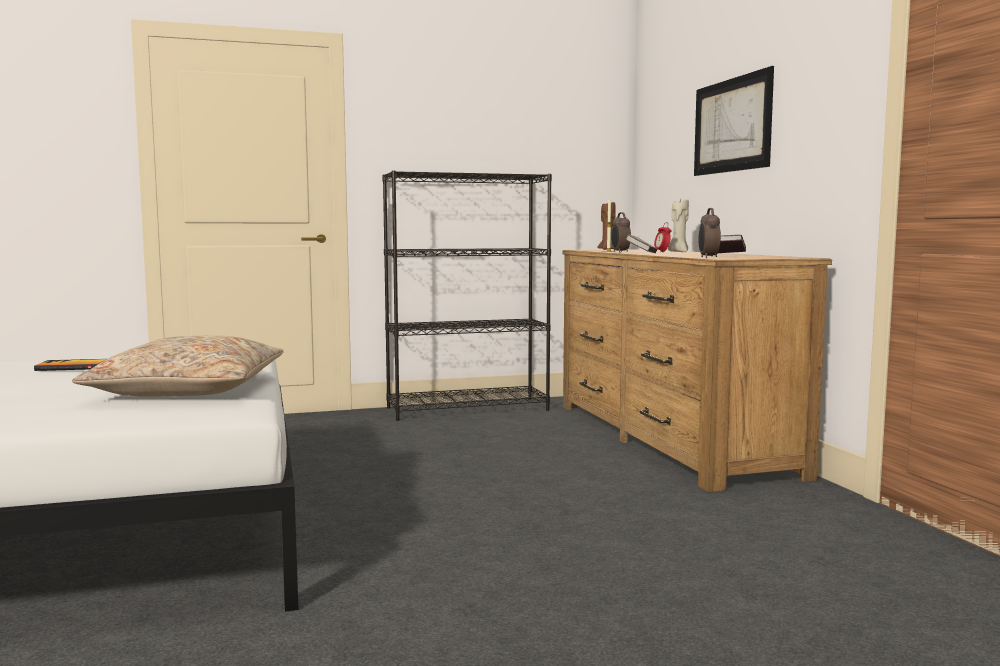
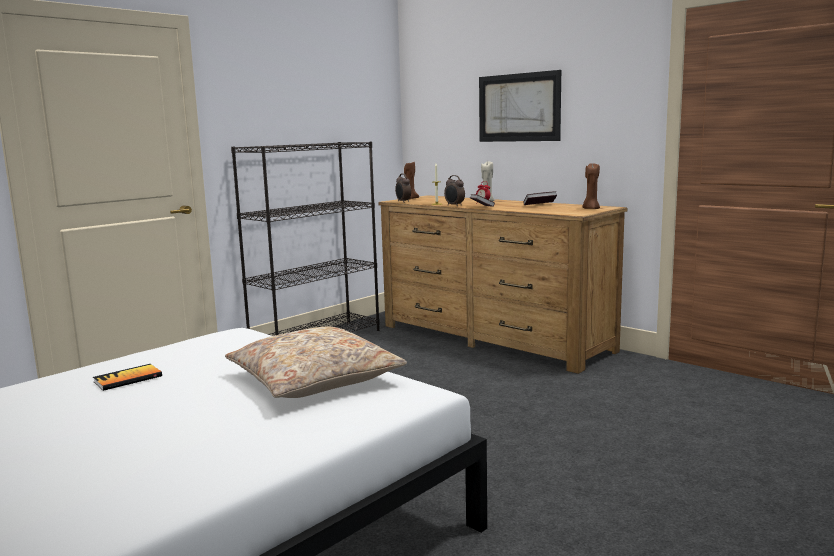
camera: 30 degrees left, 5 degrees up
alarm clock [698,208,721,258] -> alarm clock moved to [395,173,411,202]
none -> brown candle [583,163,600,209]

